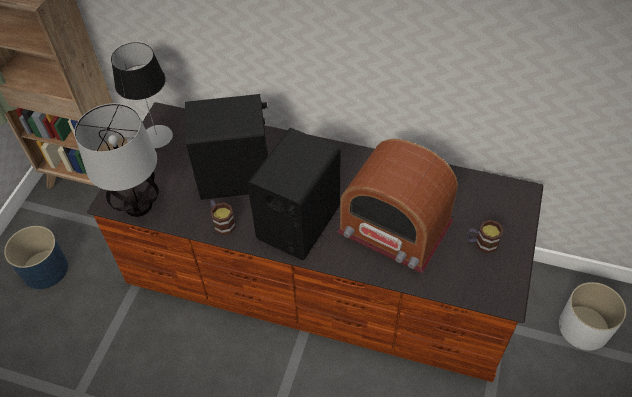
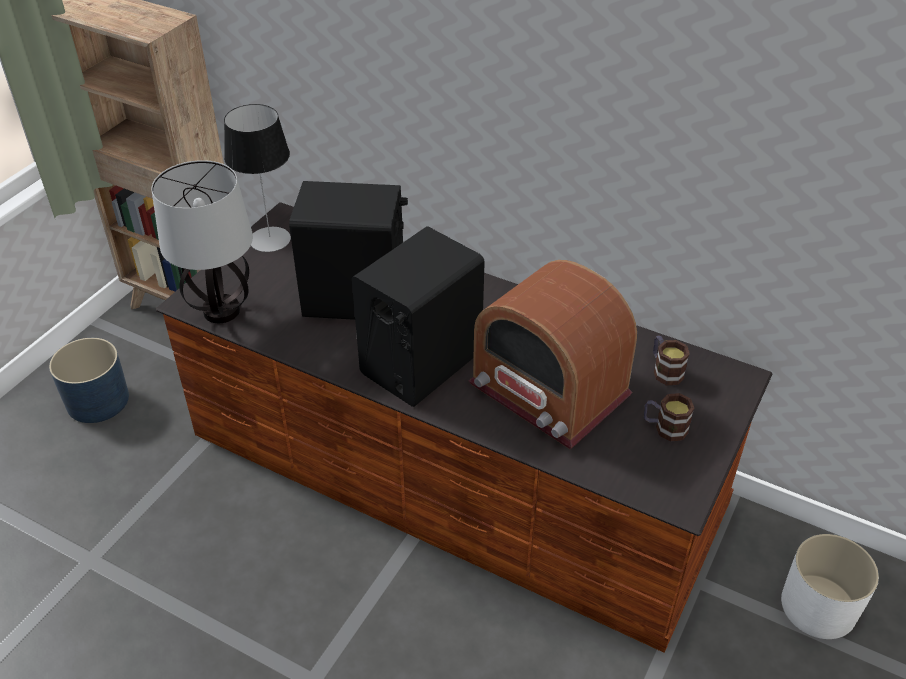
camera: 10 degrees right, 10 degrees down
mug [210,200,236,235] -> mug moved to [653,336,690,385]

